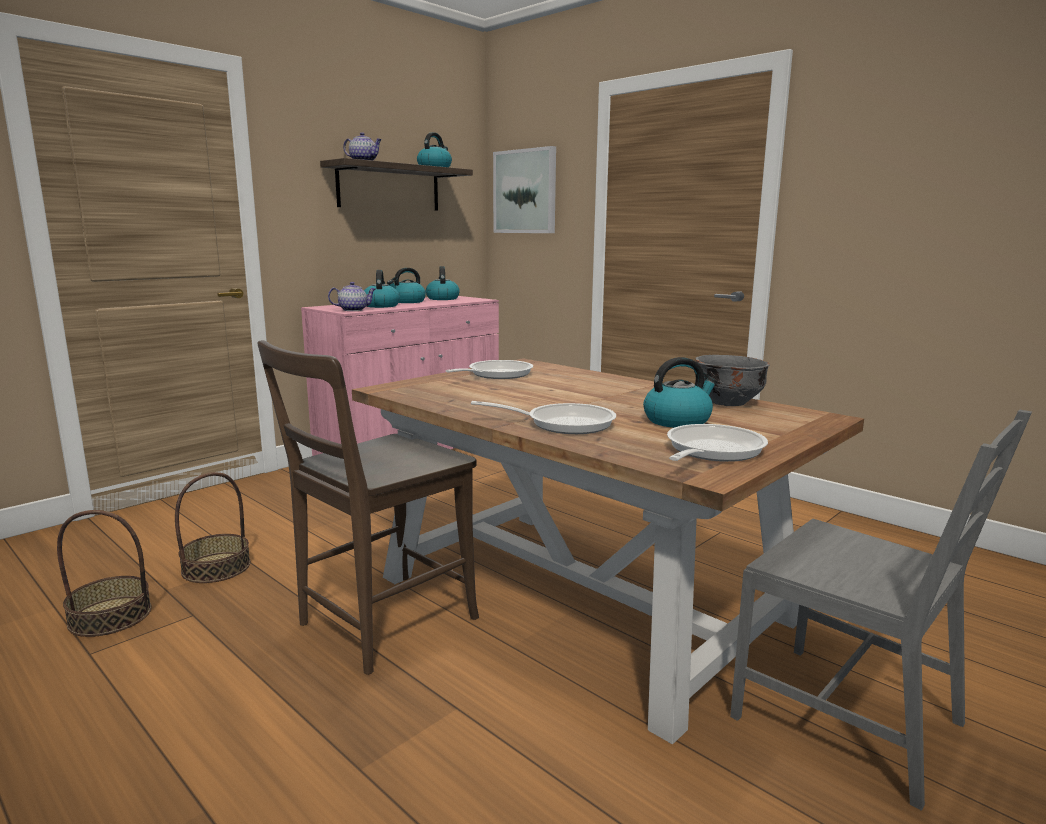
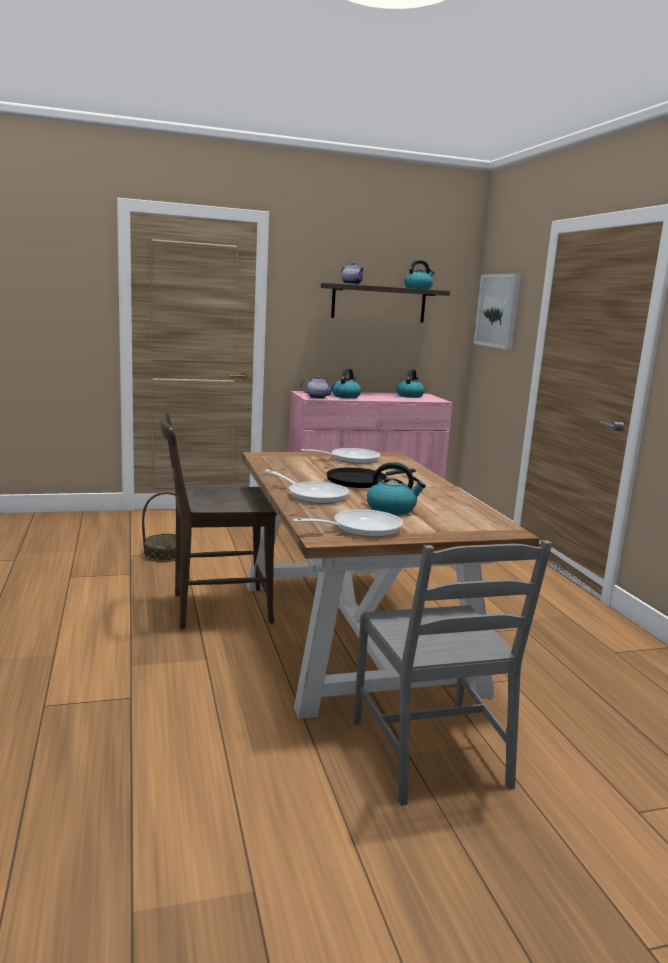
camera: 30 degrees right, 0 degrees up
basket [57,510,152,637] -> none
kettle [387,268,426,303] -> none
grey bowl [695,355,770,406] -> none
none -> black frying pan [327,468,416,488]

